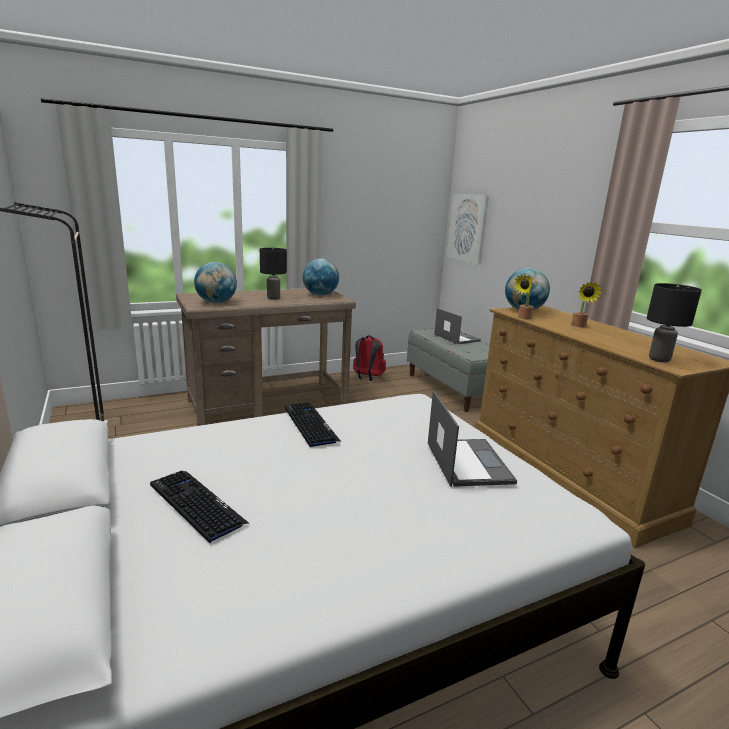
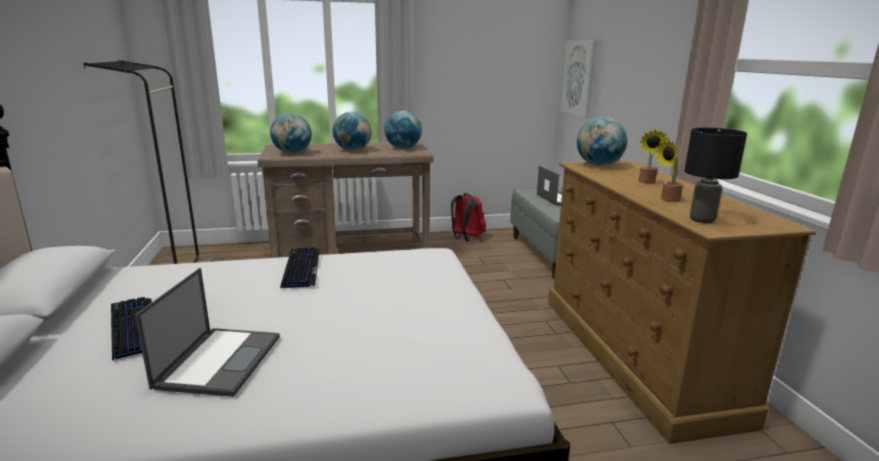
camera: 15 degrees right, 0 degrees up
black table lamp [260,248,287,300] -> globe [333,112,372,151]
laptop [428,391,517,487] -> laptop moved to [135,268,280,397]
potted plant [513,274,534,319] -> potted plant moved to [654,140,683,202]

